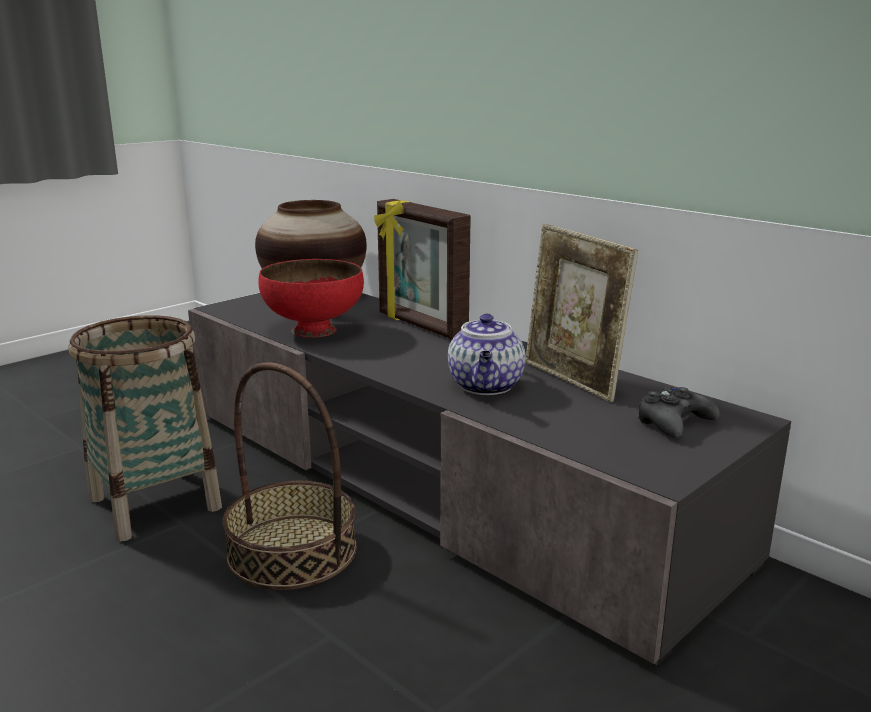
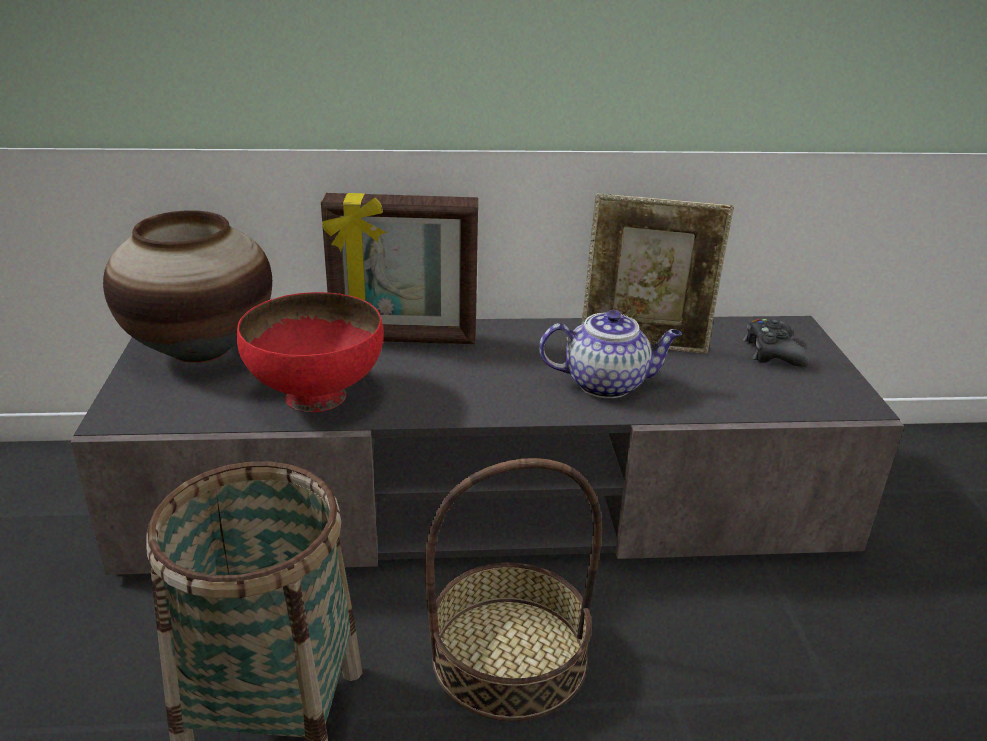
camera: 50 degrees left, 10 degrees up
teapot [448,313,526,395] -> teapot turned 45 degrees counterclockwise [539,310,682,398]

